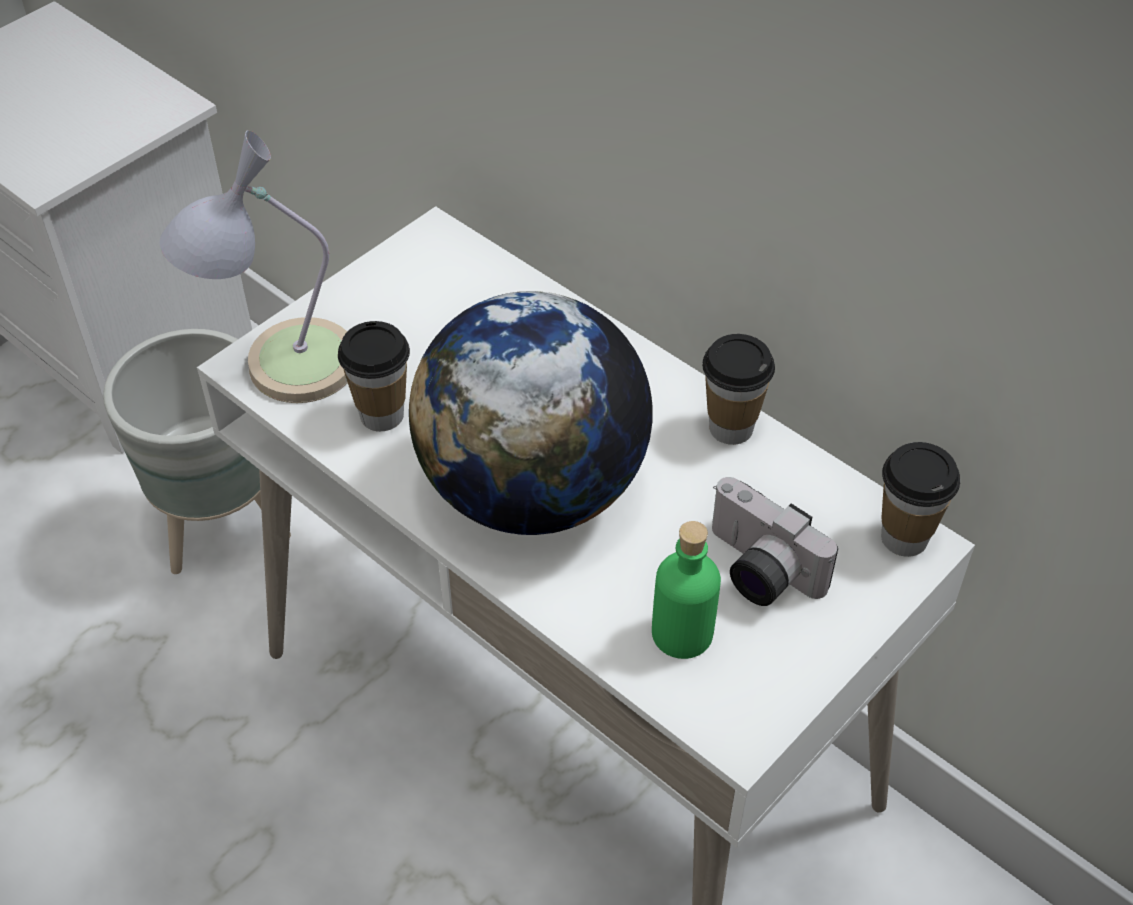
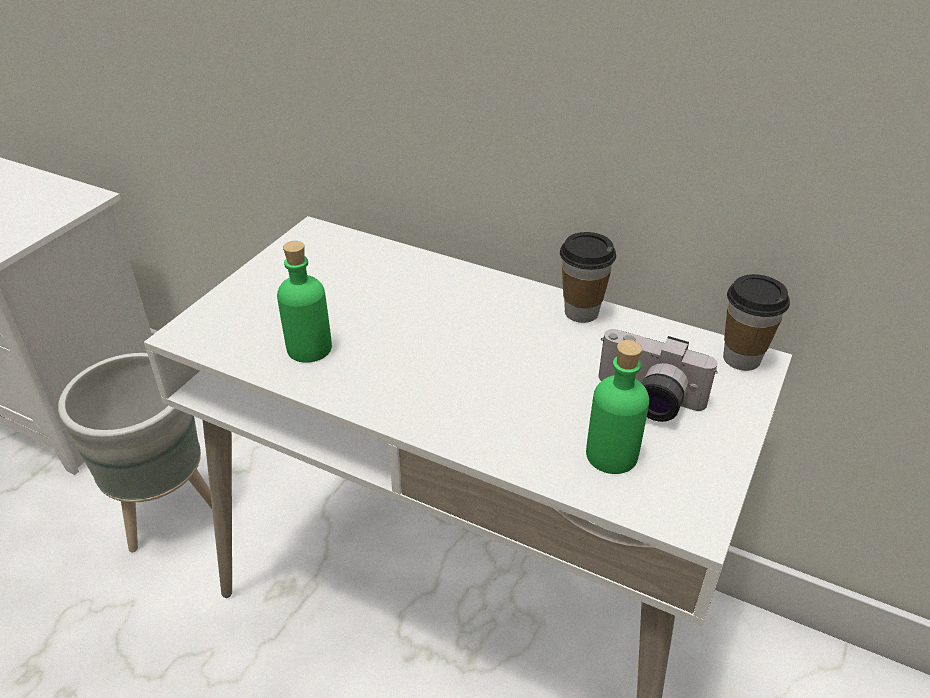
camera: 15 degrees left, 10 degrees down
table lamp [160,130,348,403] -> none
cup [338,321,410,431] -> green bottle [277,241,332,363]
globe [409,291,653,535] -> none

